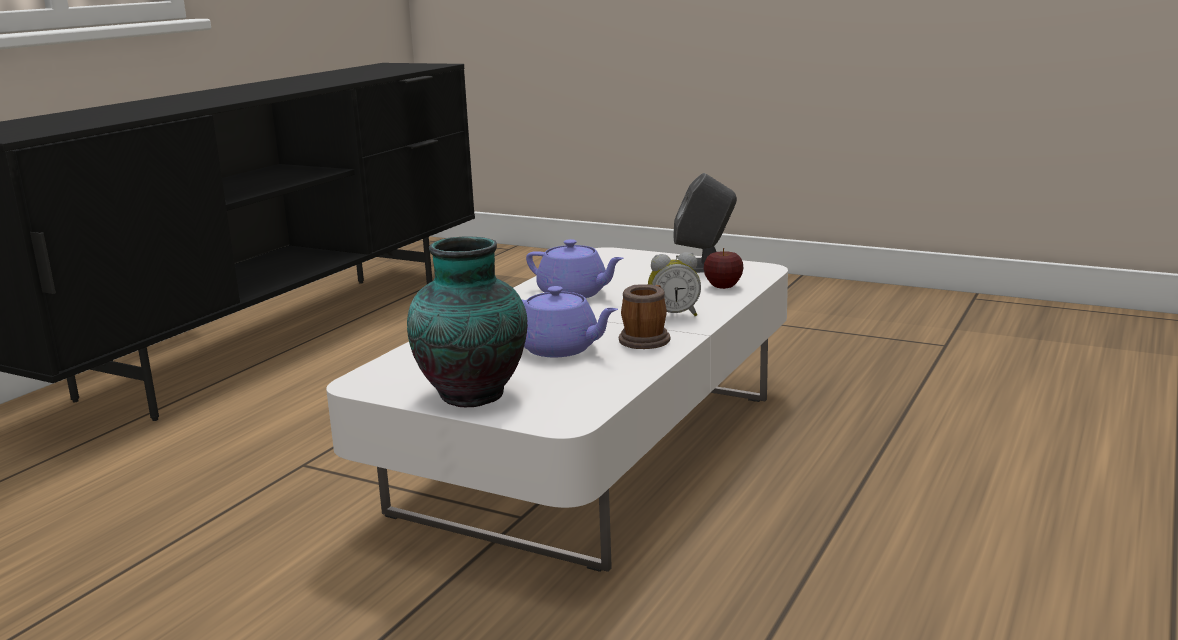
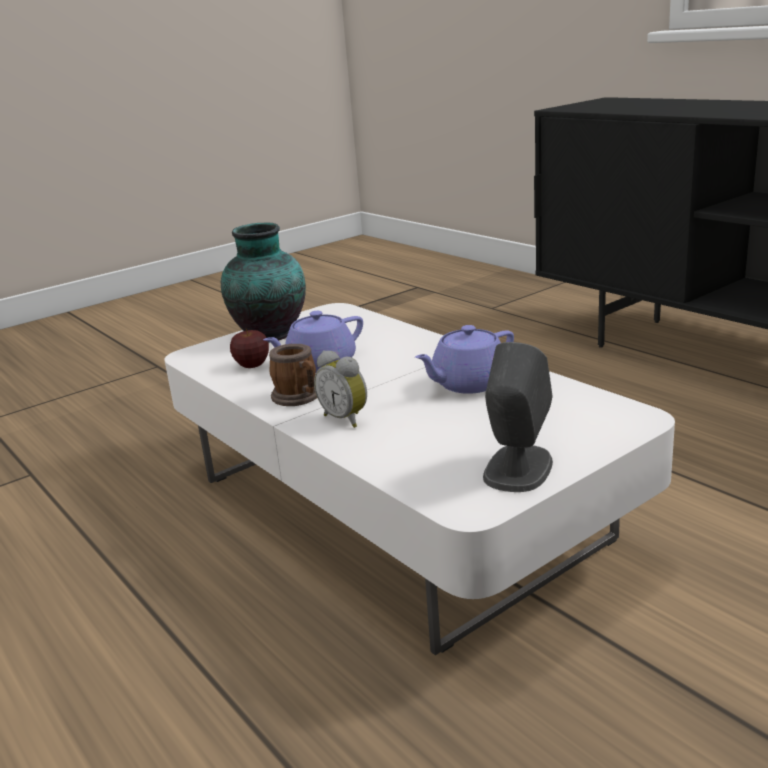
camera: 115 degrees right, 5 degrees up
alarm clock [648,252,701,316] -> alarm clock turned 60 degrees counterclockwise [314,350,367,428]
apple [704,248,743,289] -> apple moved to [230,328,269,368]

